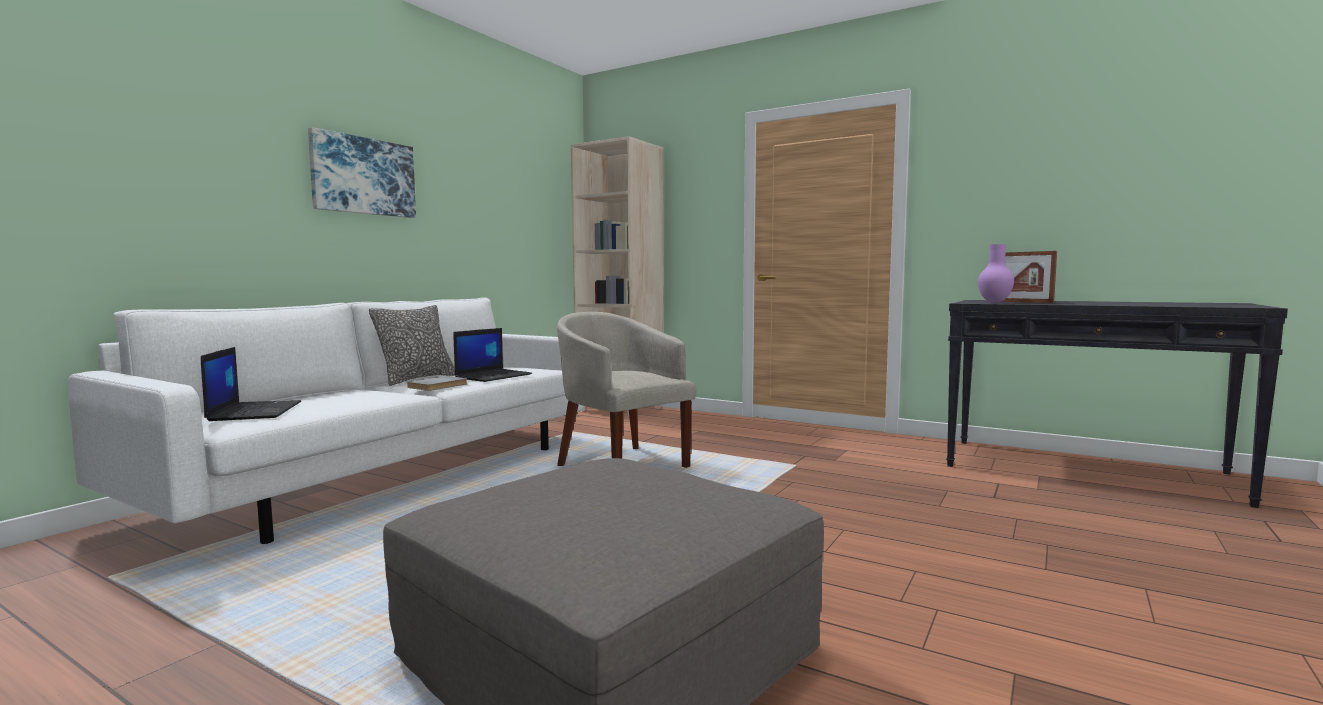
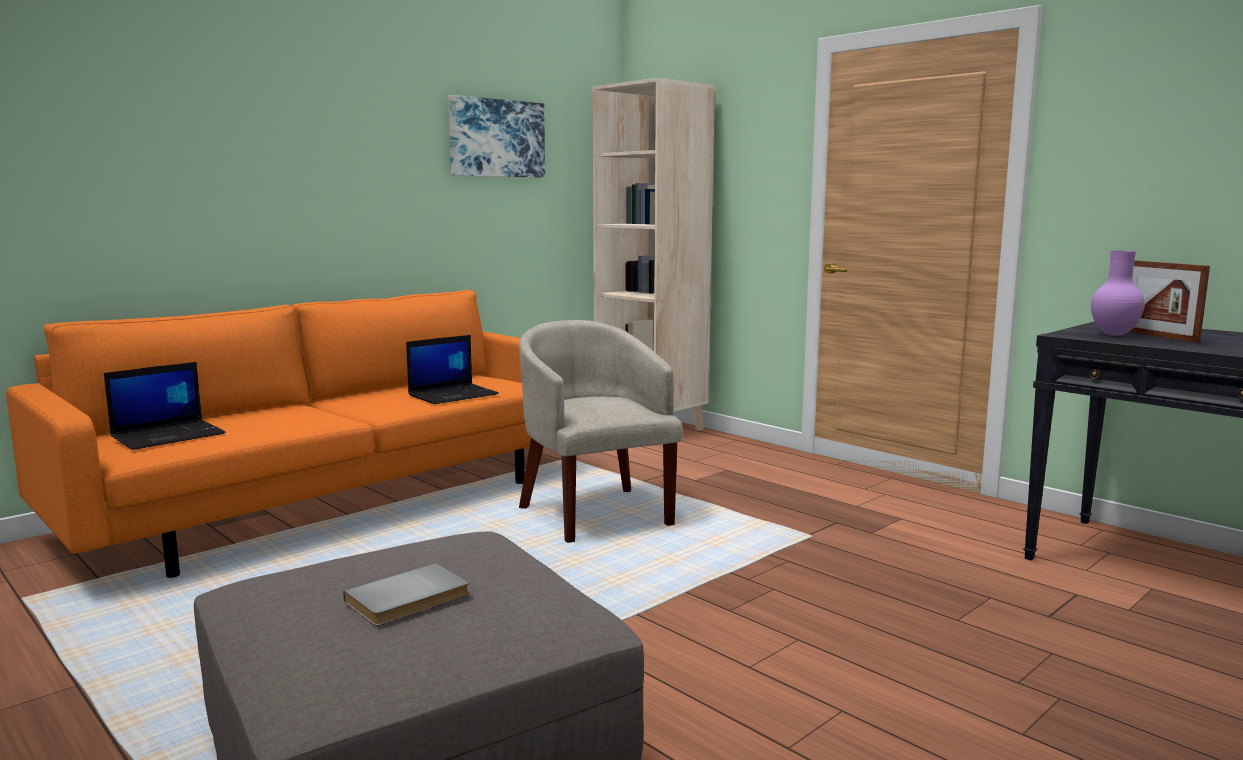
camera: 15 degrees right, 5 degrees up
white sofa [68,297,583,544] -> orange sofa [6,290,531,578]
laptop [201,347,301,421] -> laptop turned 45 degrees clockwise [104,362,226,450]
picture [308,127,416,218] -> picture moved to [448,95,545,178]
pillow [369,305,455,386] -> none
grey book [407,376,467,391] -> grey book moved to [343,563,469,626]

